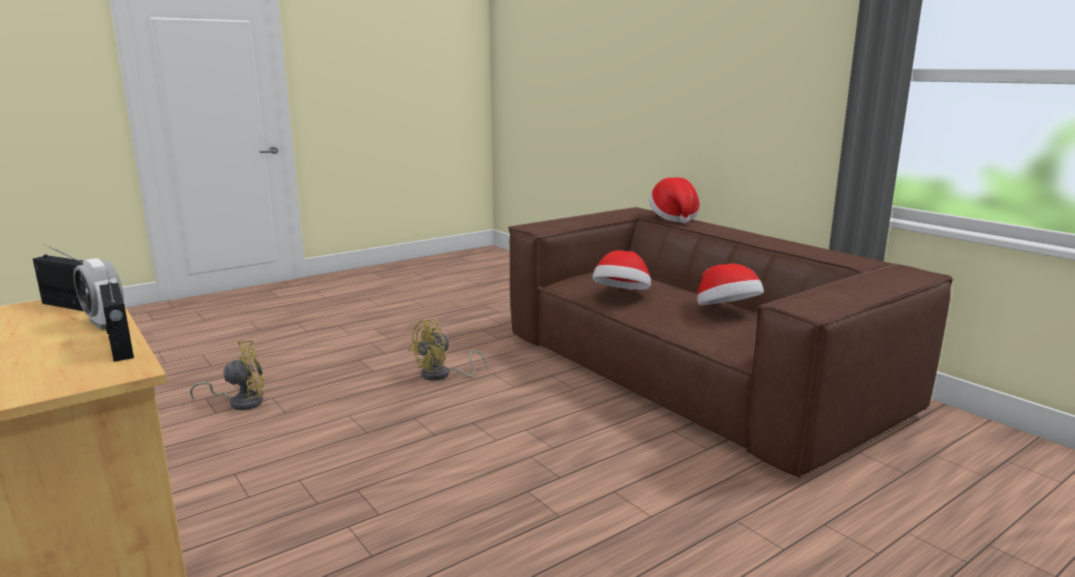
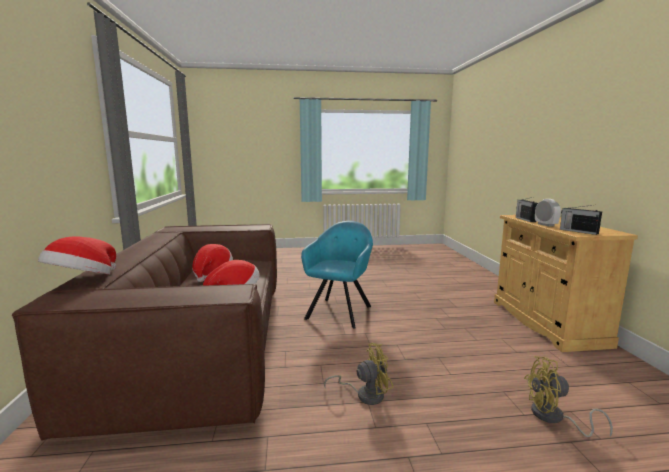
camera: 150 degrees left, 5 degrees down
none -> turquoise armchair [301,221,373,328]

